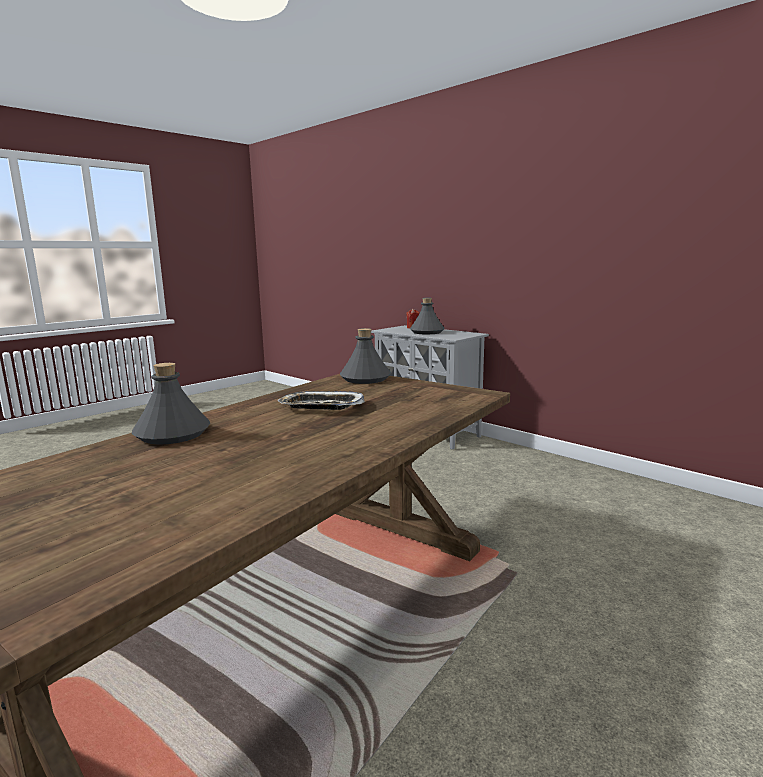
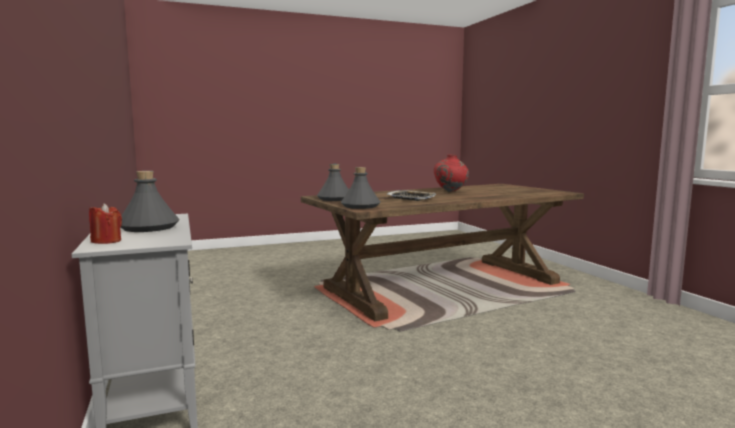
camera: 155 degrees left, 5 degrees down
grey bottle [132,363,210,445] -> grey bottle moved to [317,164,349,201]
none -> red vase [434,154,469,192]

